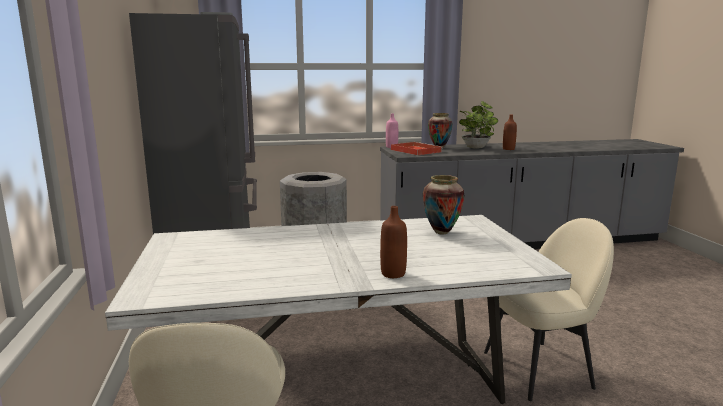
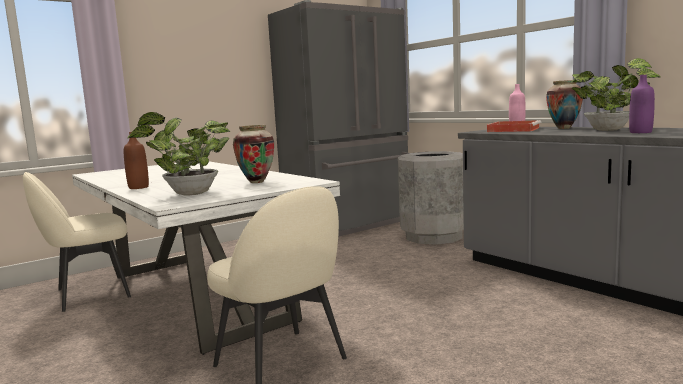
camera: 65 degrees right, 5 degrees down
brown bottle [503,115,517,150] -> purple bottle [629,75,655,133]
none -> potted plant [127,112,230,196]

